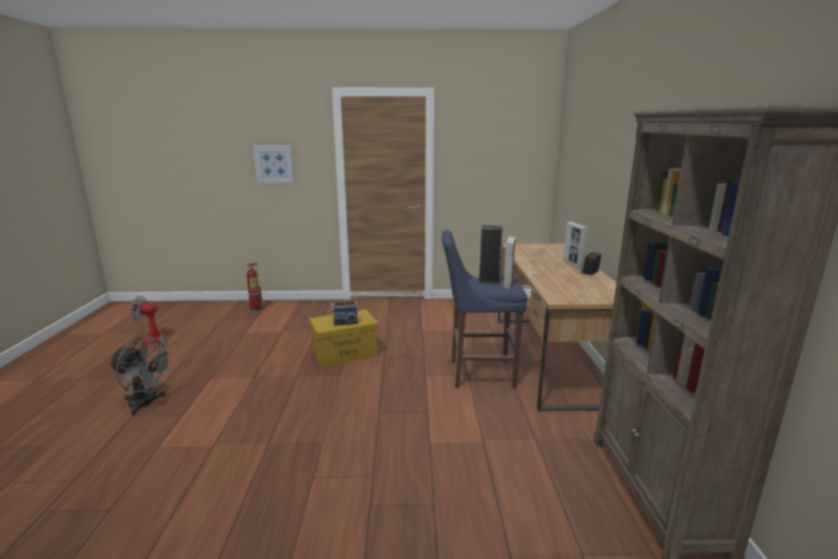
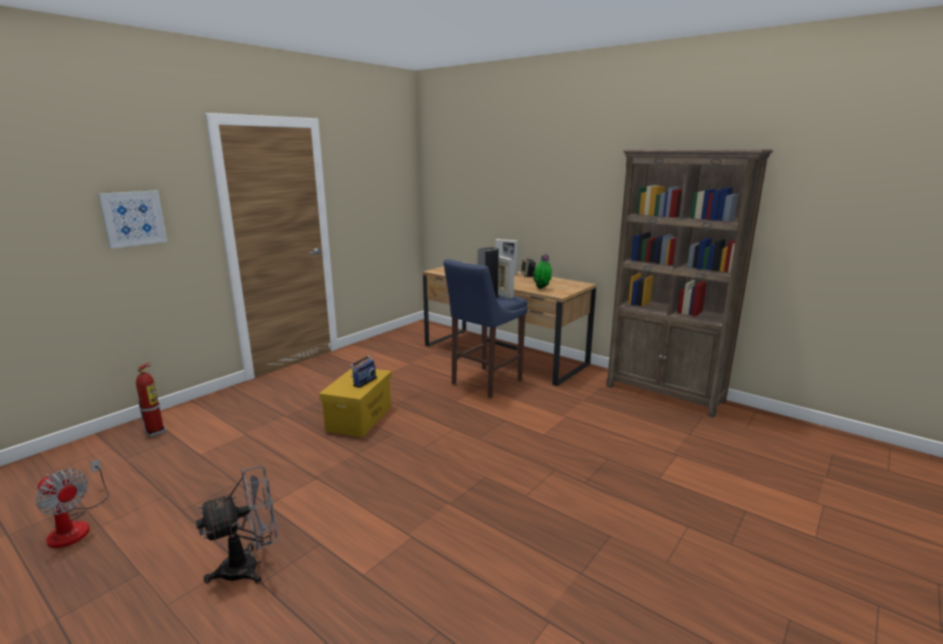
camera: 50 degrees left, 0 degrees up
fan [130,296,170,355] -> fan turned 105 degrees counterclockwise [36,458,109,548]
none -> potted plant [533,254,552,289]

